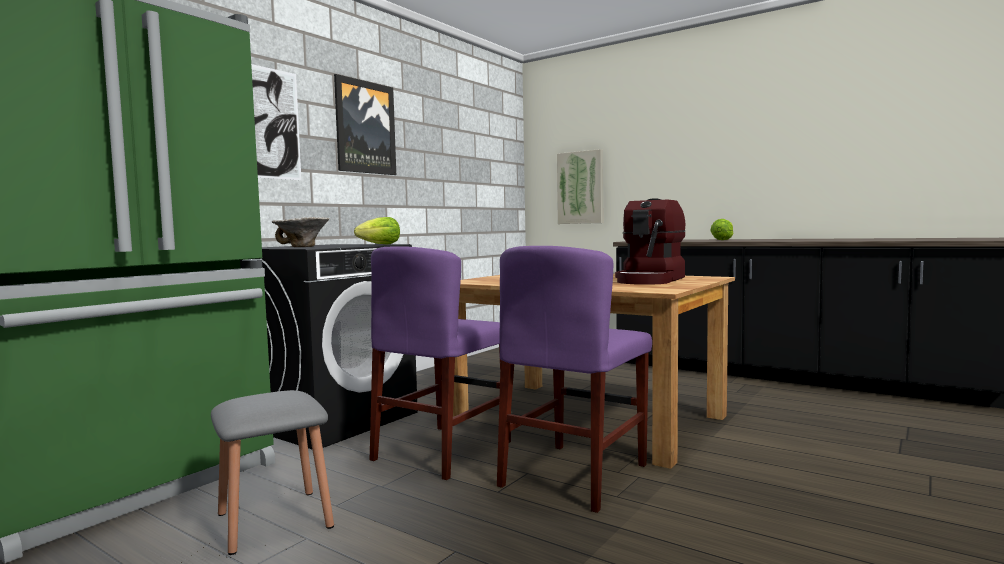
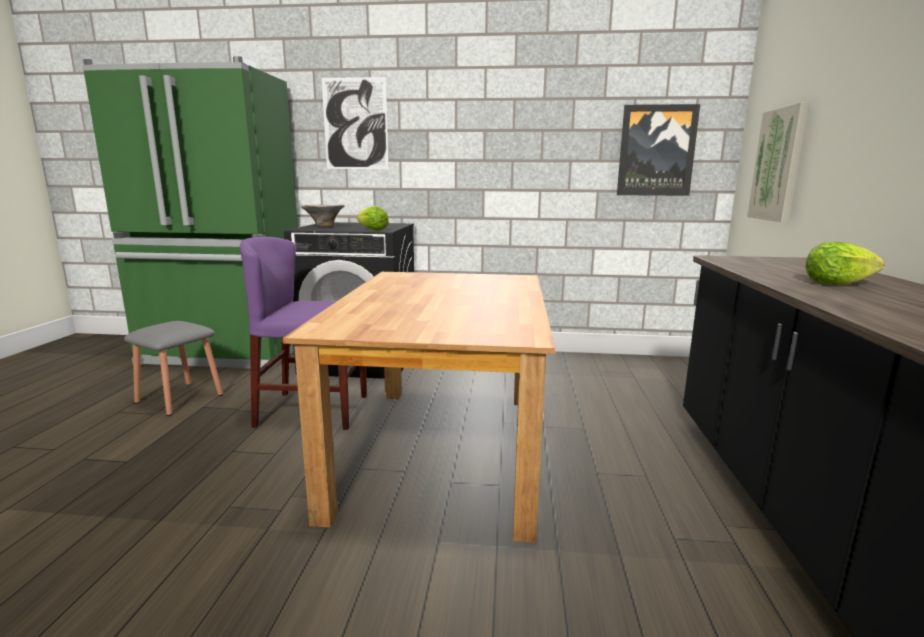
camera: 60 degrees right, 10 degrees up
picture [334,74,396,175] -> picture moved to [617,104,700,196]
purple chair [497,246,652,513] -> none
coffee machine [615,198,686,285] -> none

